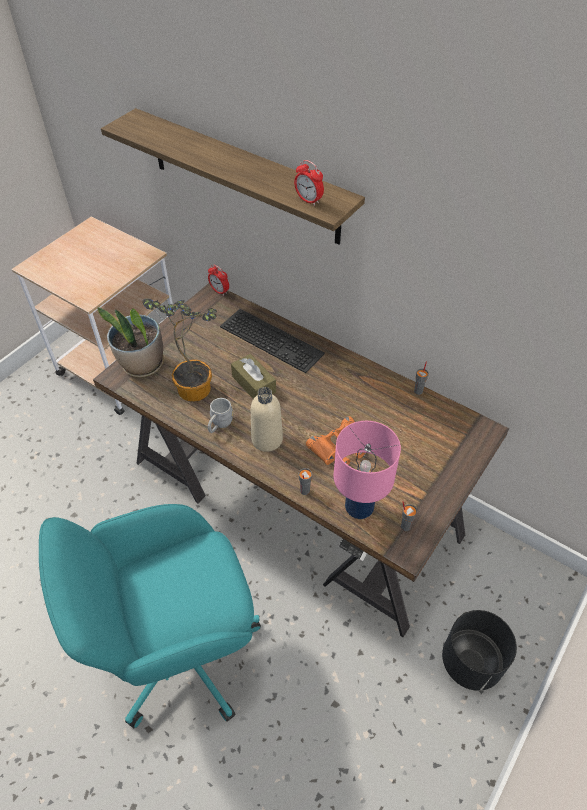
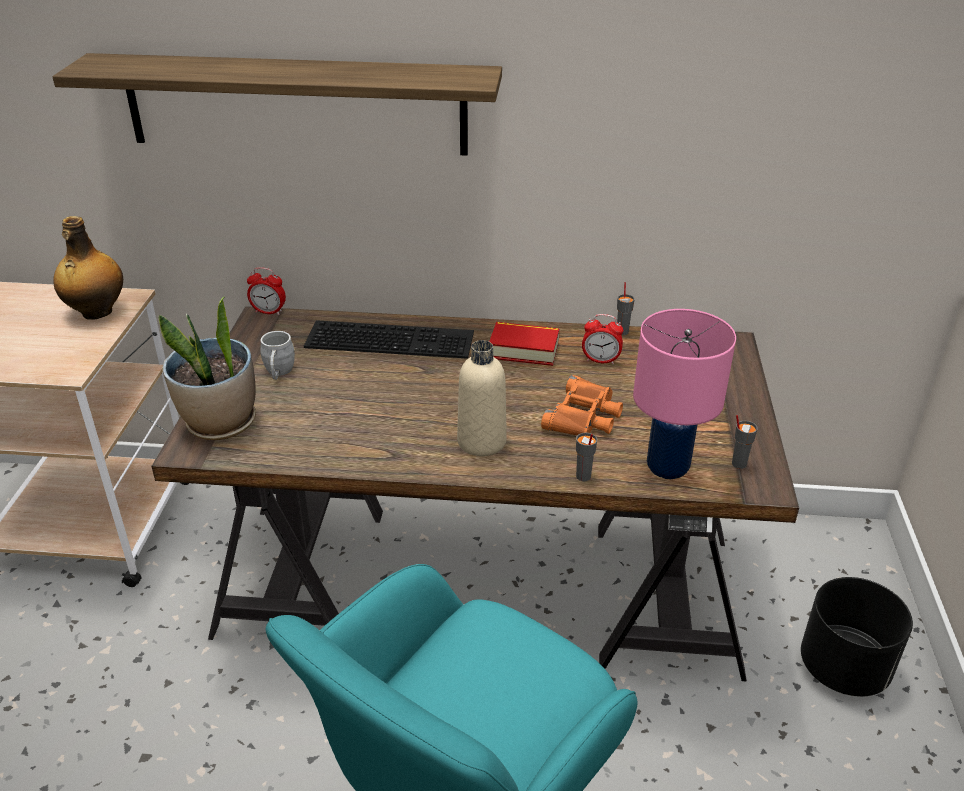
camera: 30 degrees left, 15 degrees down
potted plant [143,299,217,402] -> none
grey mug [208,398,233,433] -> grey mug moved to [260,331,295,380]
brown tissue box [231,354,276,399] -> none
alarm clock [294,160,324,206] -> alarm clock moved to [582,314,623,364]
none -> bottle [53,216,123,320]
none -> book [489,322,560,366]

